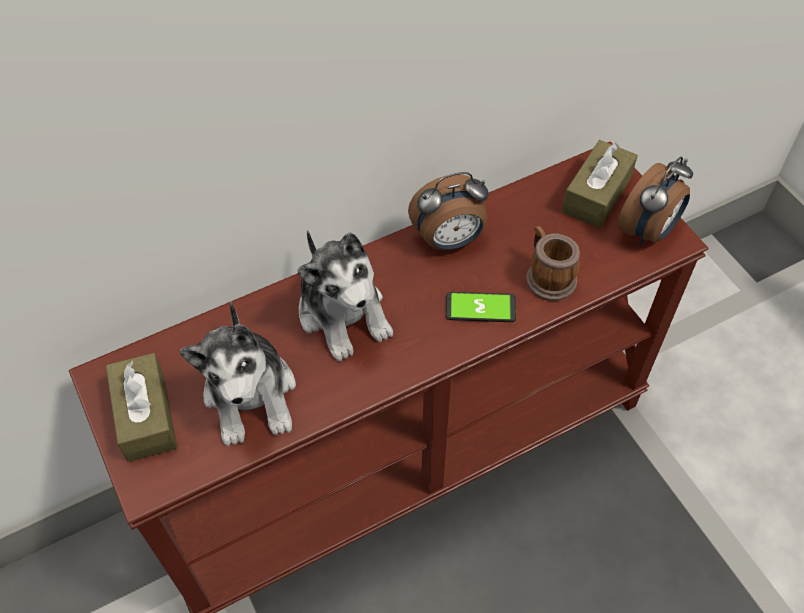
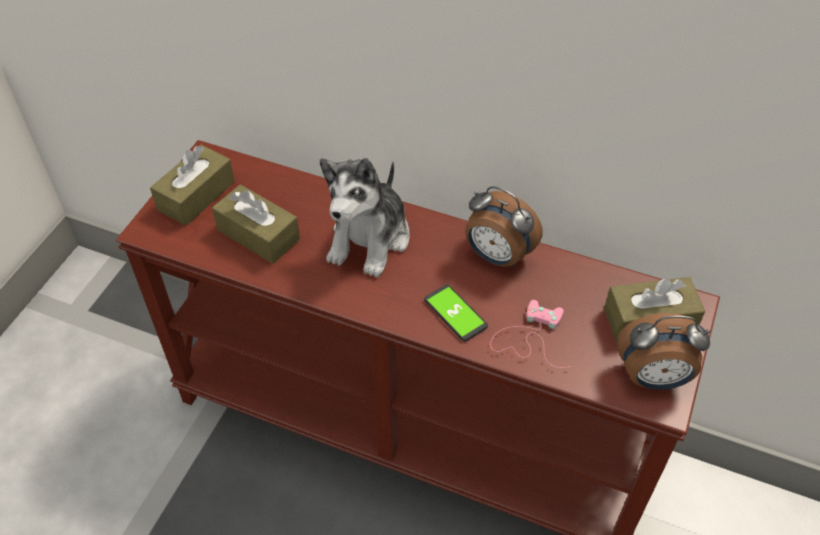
camera: 50 degrees right, 5 degrees down
plush toy [179,301,296,447] -> brown tissue box [212,184,300,264]
mug [526,226,580,301] -> pink game controller [490,300,571,368]

